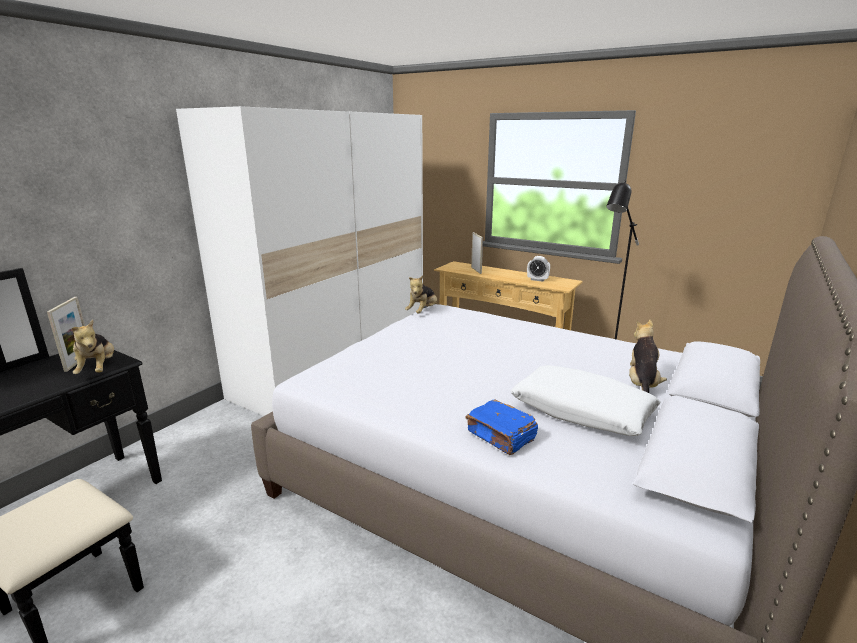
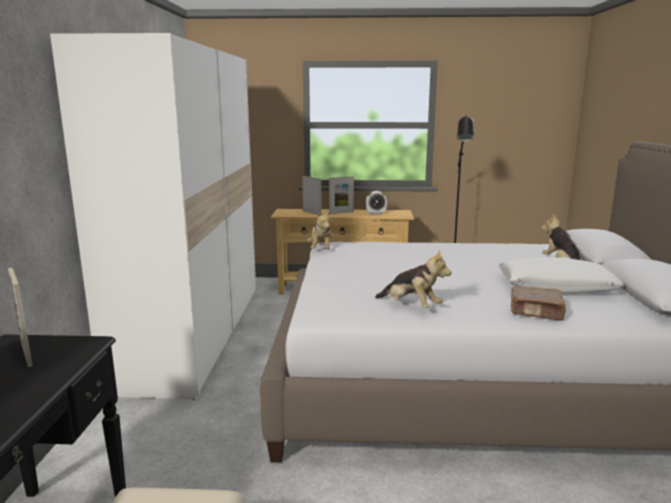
camera: 30 degrees left, 5 degrees down
plush toy [71,320,114,374] -> plush toy moved to [375,250,451,308]
blue book [466,400,538,455] -> brown book [511,286,566,321]
none -> picture frame [329,176,354,214]

